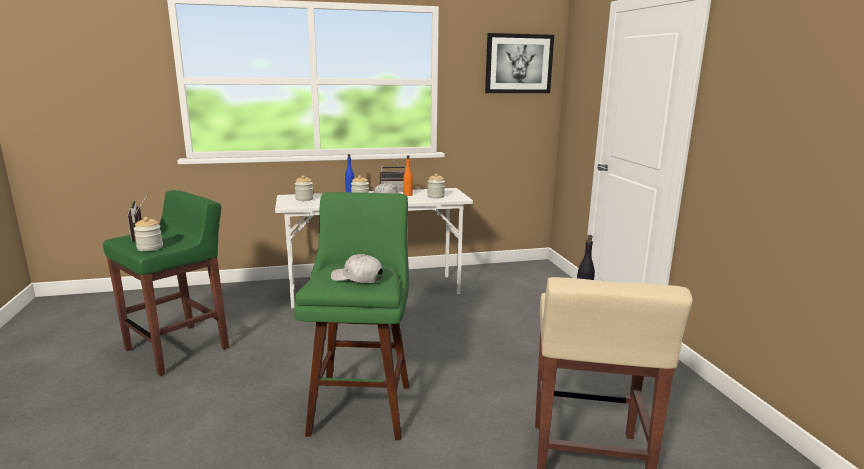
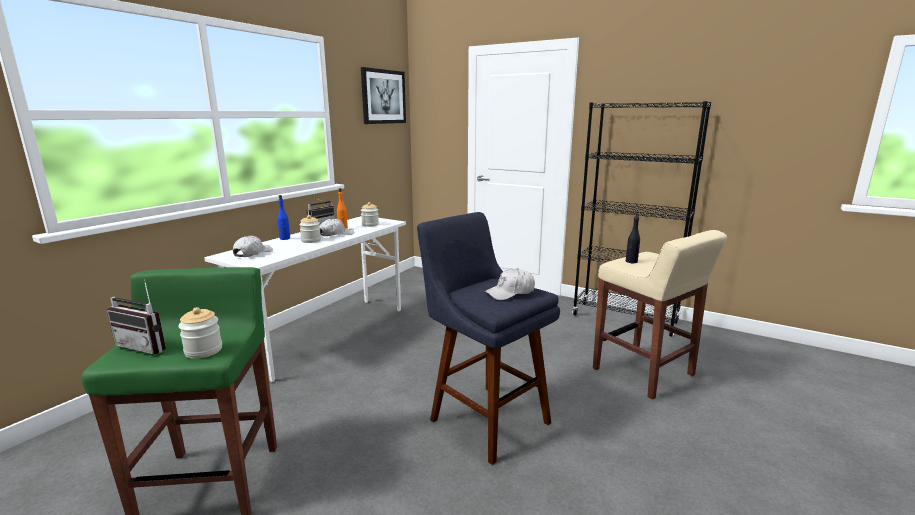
camera: 45 degrees left, 0 degrees up
jar [294,175,313,201] -> white cap [233,236,273,257]
green stool [294,192,409,440] -> blue stool [417,212,560,465]
none -> black bookcase [572,101,711,337]

